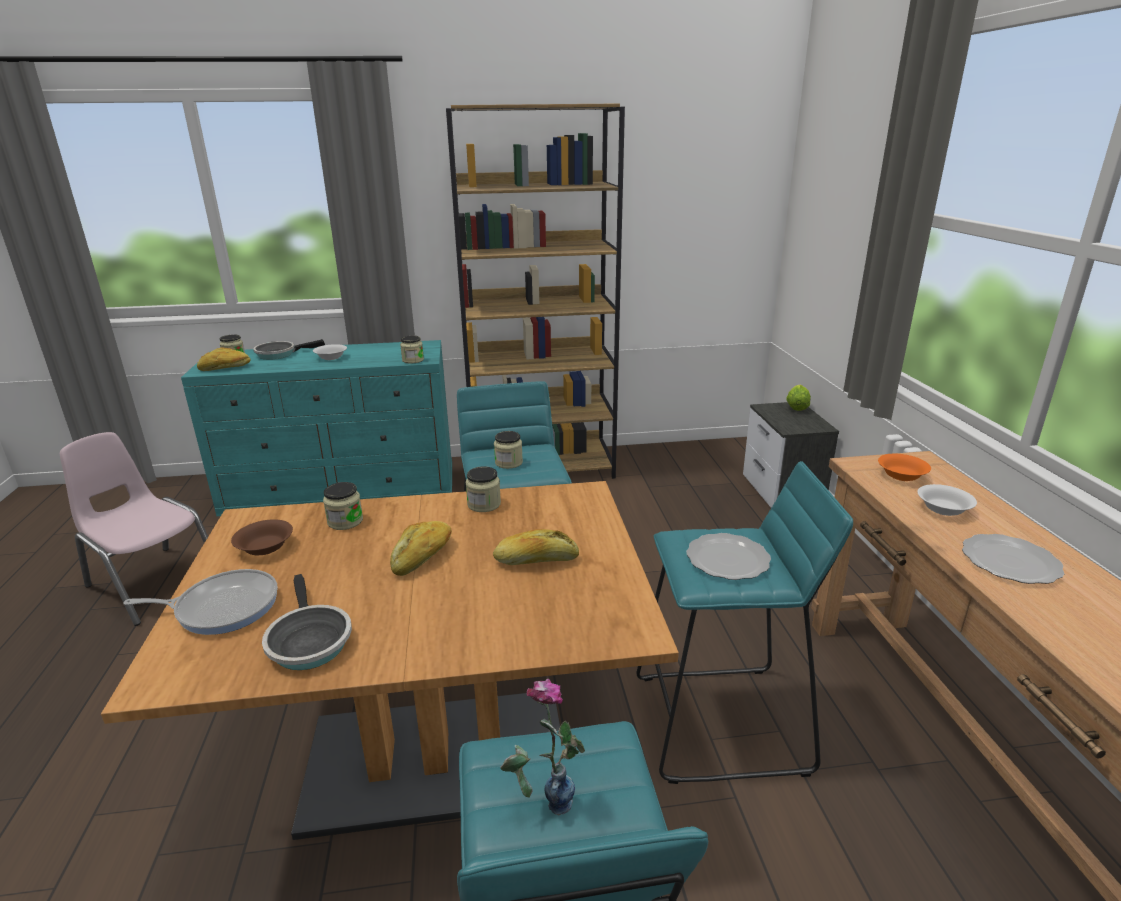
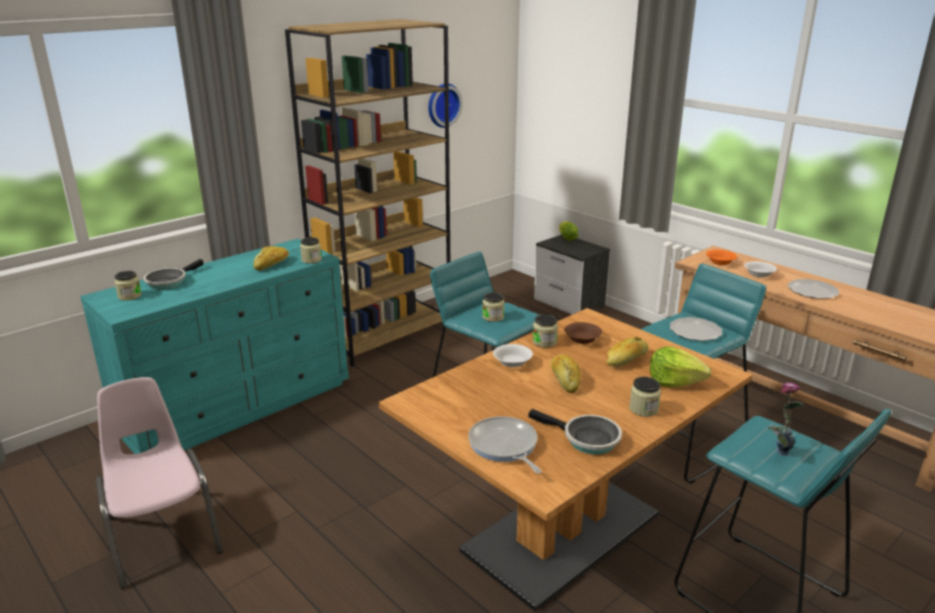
camera: 35 degrees left, 0 degrees up
pink chair [60,432,208,626] -> pink chair turned 60 degrees clockwise [95,377,223,589]
frying pan [123,569,278,635] -> frying pan turned 75 degrees counterclockwise [468,416,542,474]
bread [197,347,251,371] -> bread moved to [253,246,289,271]
brown bowl [231,519,293,555] -> brown bowl moved to [564,322,602,344]
white bowl [313,344,347,360] -> white bowl moved to [493,344,533,368]
jar [323,482,363,530] -> jar moved to [629,377,661,417]
none -> wall clock [428,84,463,128]
none -> lettuce [650,346,711,388]

